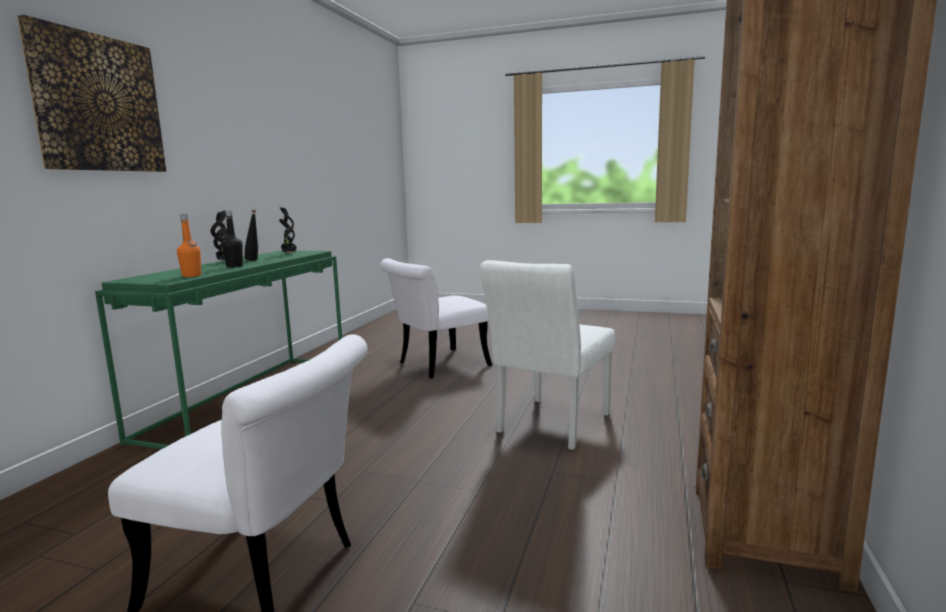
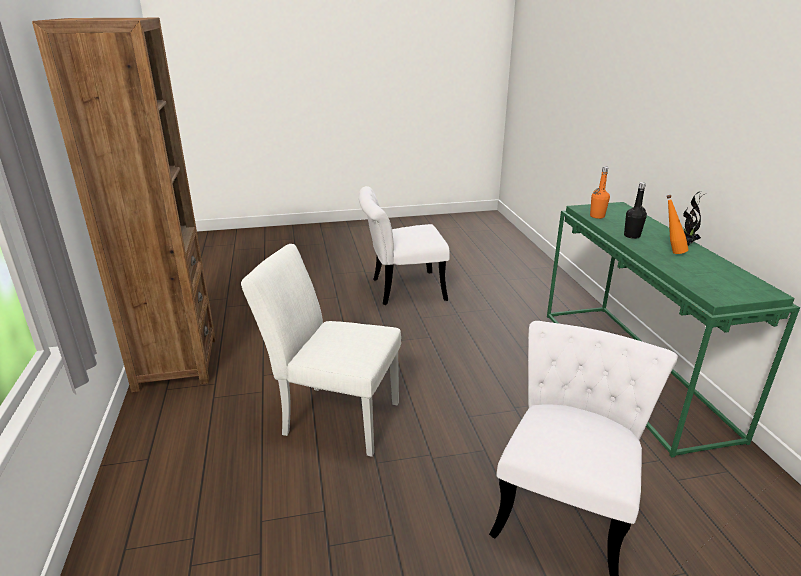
camera: 150 degrees right, 15 degrees up
picture [17,15,166,172] -> none
black bottle [244,210,258,261] -> orange bottle [666,195,688,254]
potted plant [279,207,297,254] -> none
white chair [480,260,615,450] -> white chair turned 75 degrees counterclockwise [241,244,401,457]

